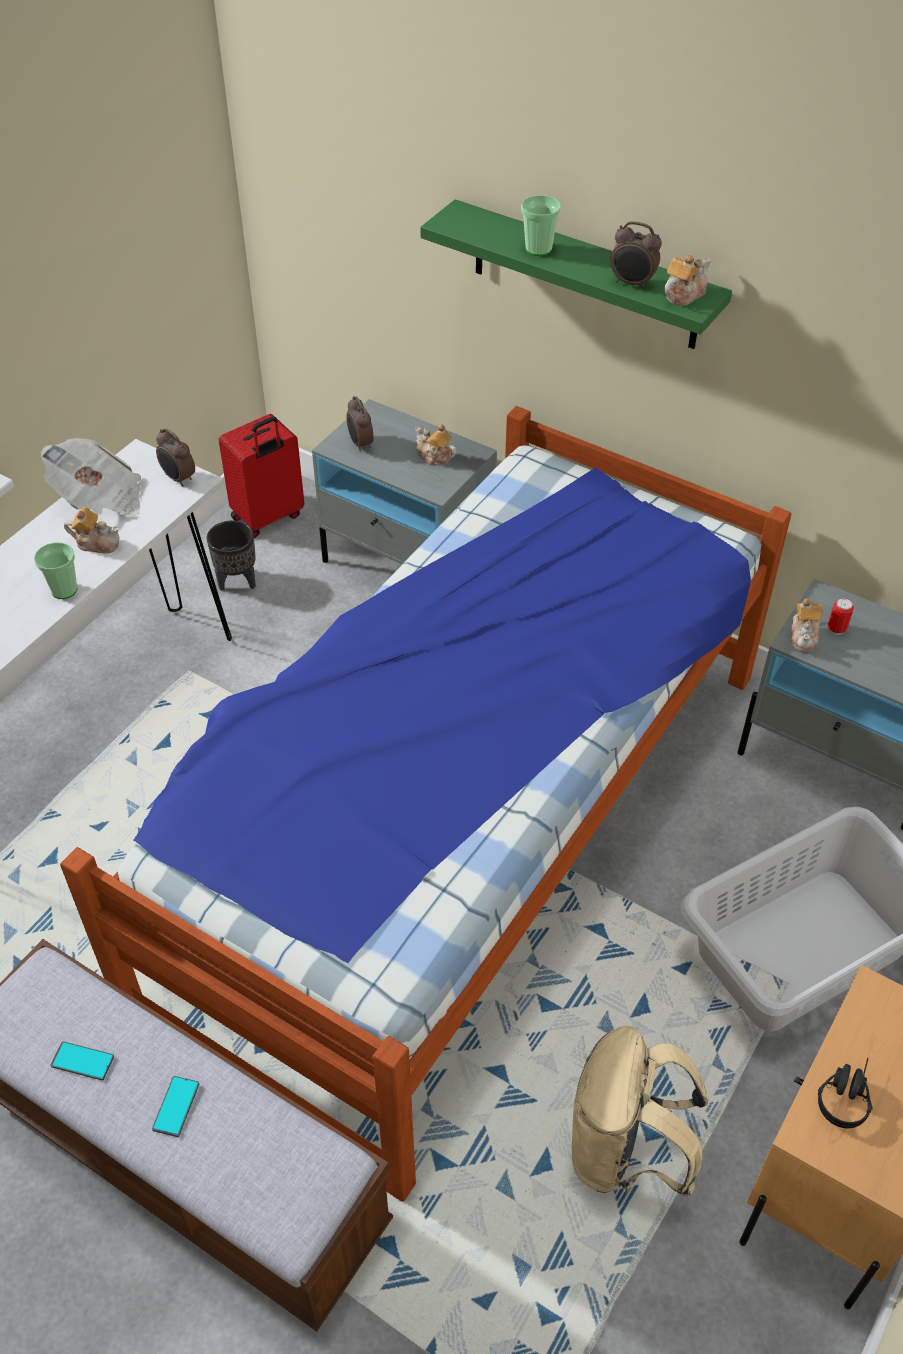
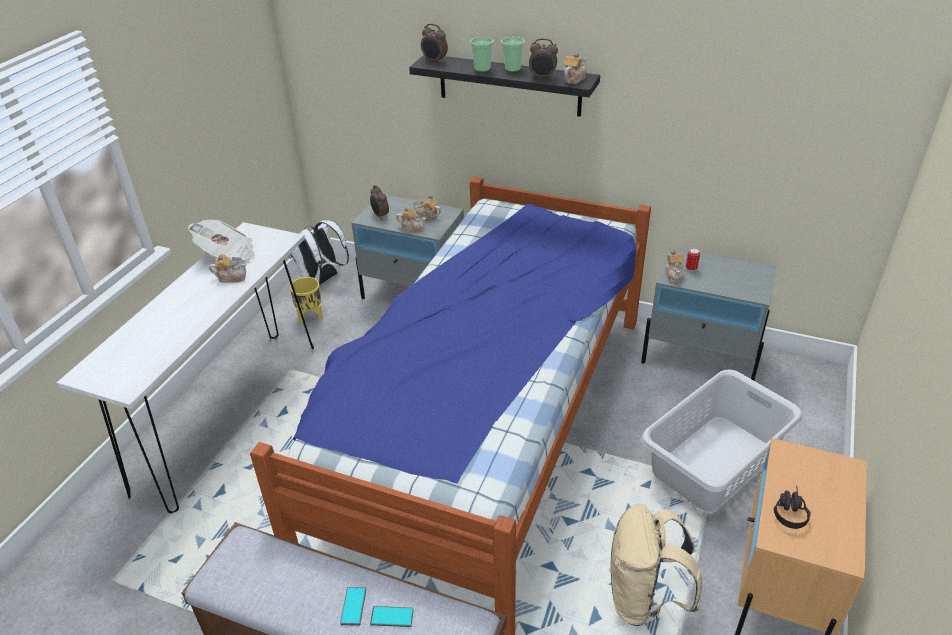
camera: 10 degrees left, 10 degrees down
cup [34,542,78,599] -> cup moved to [501,37,525,72]
phone [51,1041,114,1081] -> phone moved to [370,606,414,627]
alarm clock [156,428,195,487] -> alarm clock moved to [421,23,448,64]
black planter [207,520,256,591] -> yellow planter [290,277,323,323]
red suitcase [219,414,305,538] -> white backpack [288,220,349,285]
green shelf [420,199,732,349] -> black shelf [409,55,600,117]
none -> teapot [396,207,426,232]

